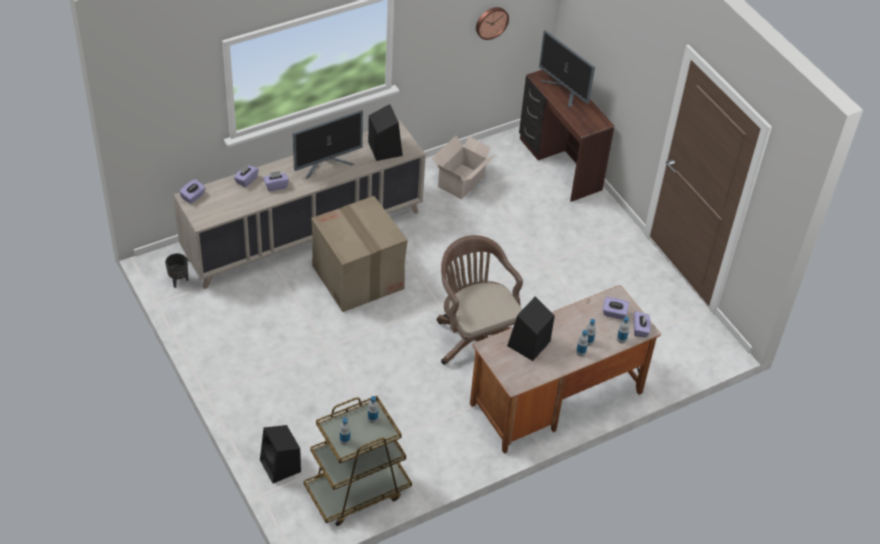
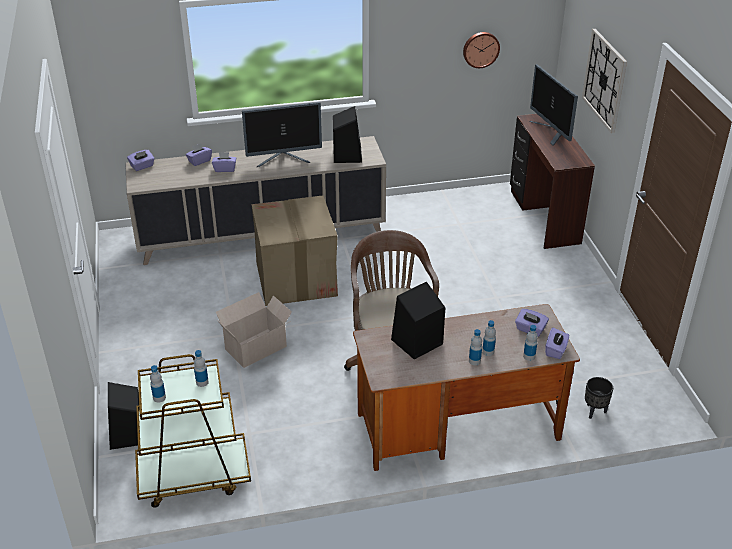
camera: 20 degrees right, 10 degrees down
black planter [165,253,189,288] -> black planter moved to [585,377,613,419]
cardboard box [432,136,494,199] -> cardboard box moved to [216,292,292,368]
none -> wall clock [582,29,627,133]

